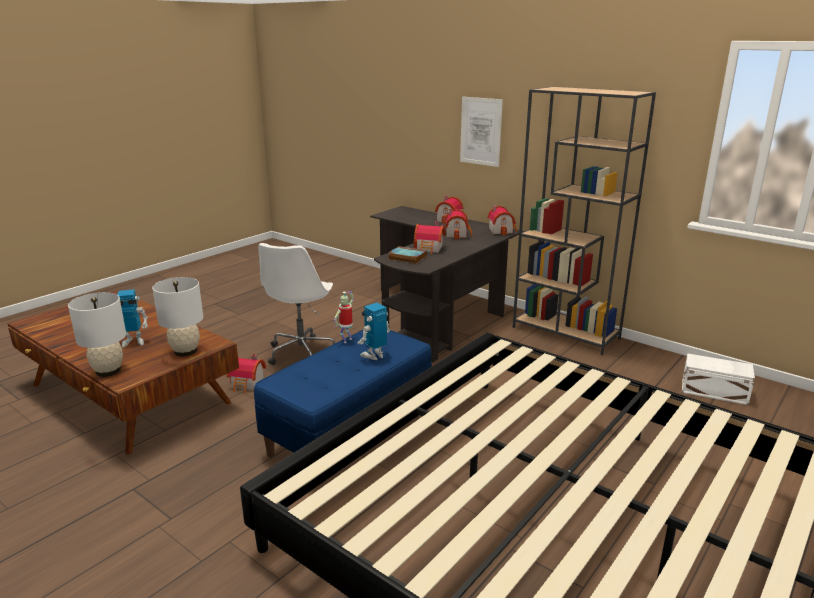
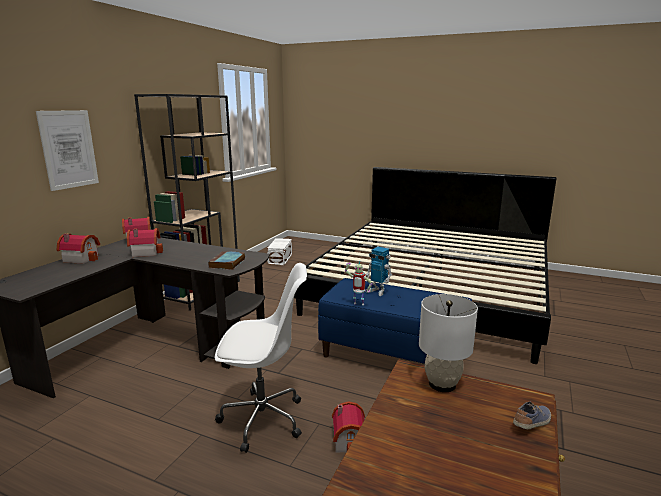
camera: 105 degrees left, 5 degrees down
white table lamp [68,292,126,377] -> shoe [513,401,551,429]
toy robot [117,289,148,347] -> none
toy house [414,221,445,254] -> none

